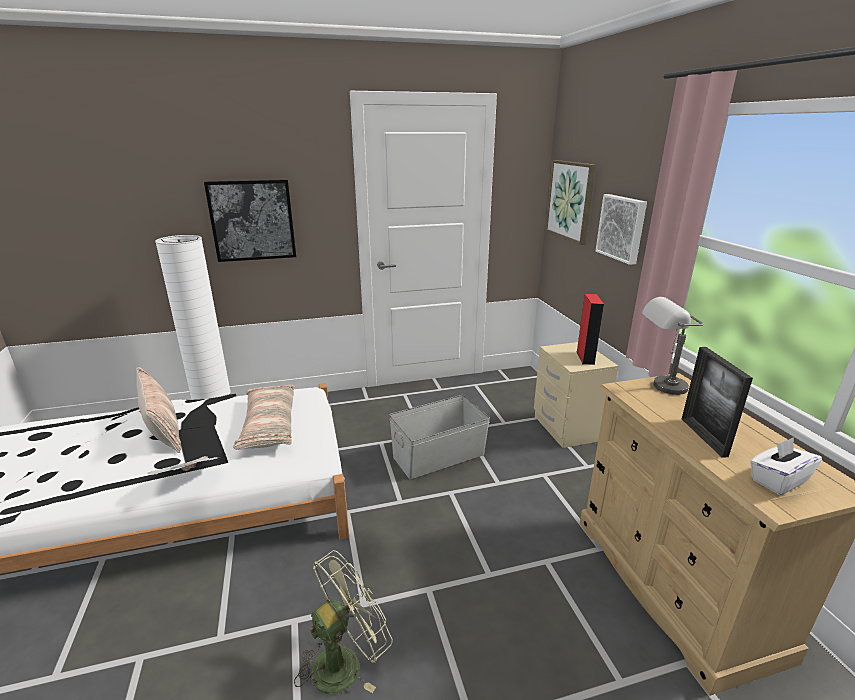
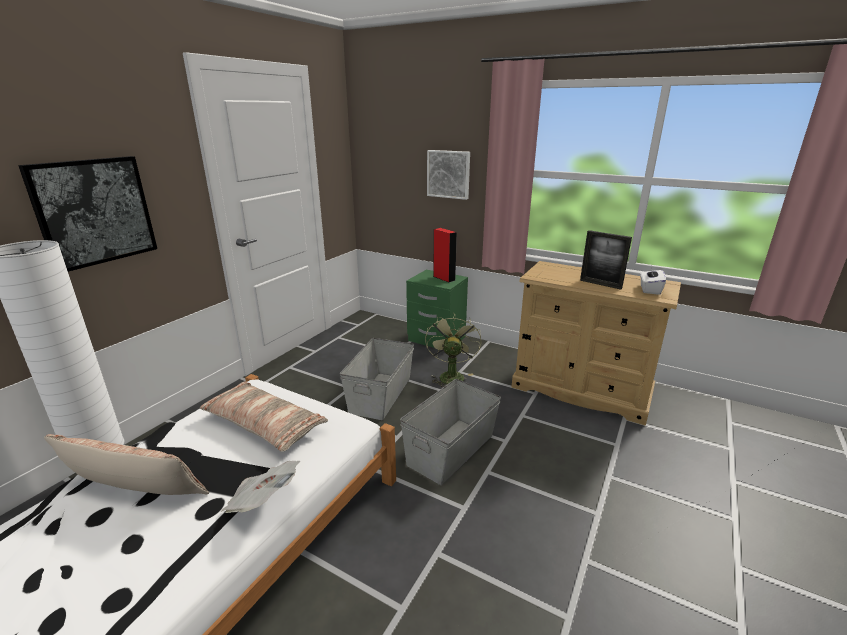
camera: 45 degrees left, 0 degrees up
green fan [294,550,393,695] -> green fan moved to [425,313,482,388]
beige nightstand [534,342,618,448] -> green nightstand [406,270,468,348]
picture [545,160,596,245] -> none
grey table lamp [642,297,704,395] -> none
none -> grey storage box [400,379,501,485]

